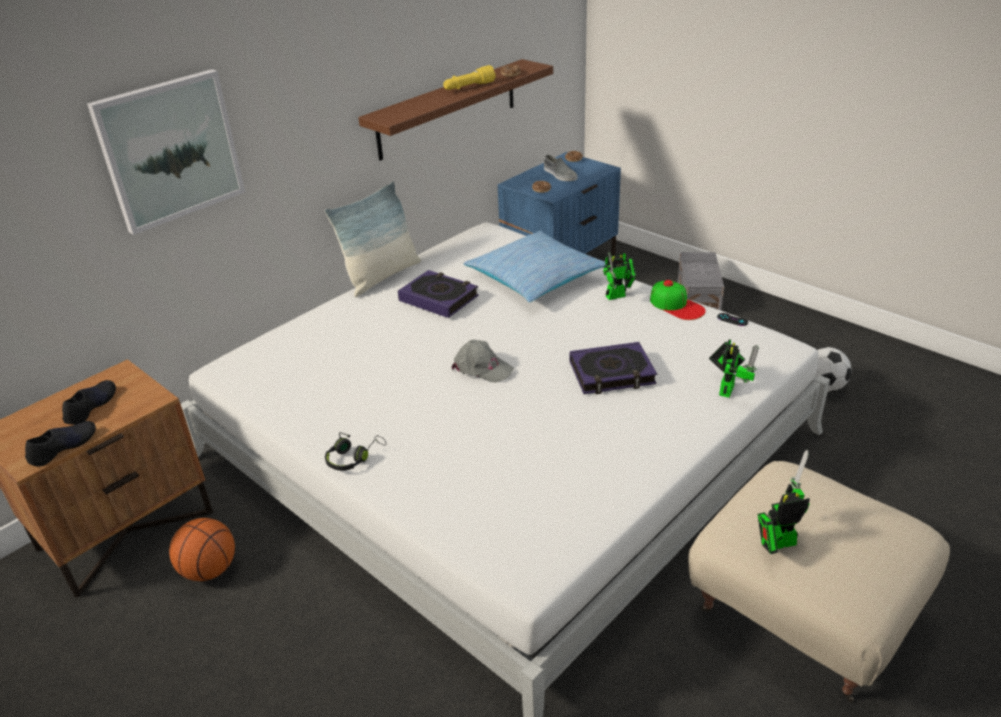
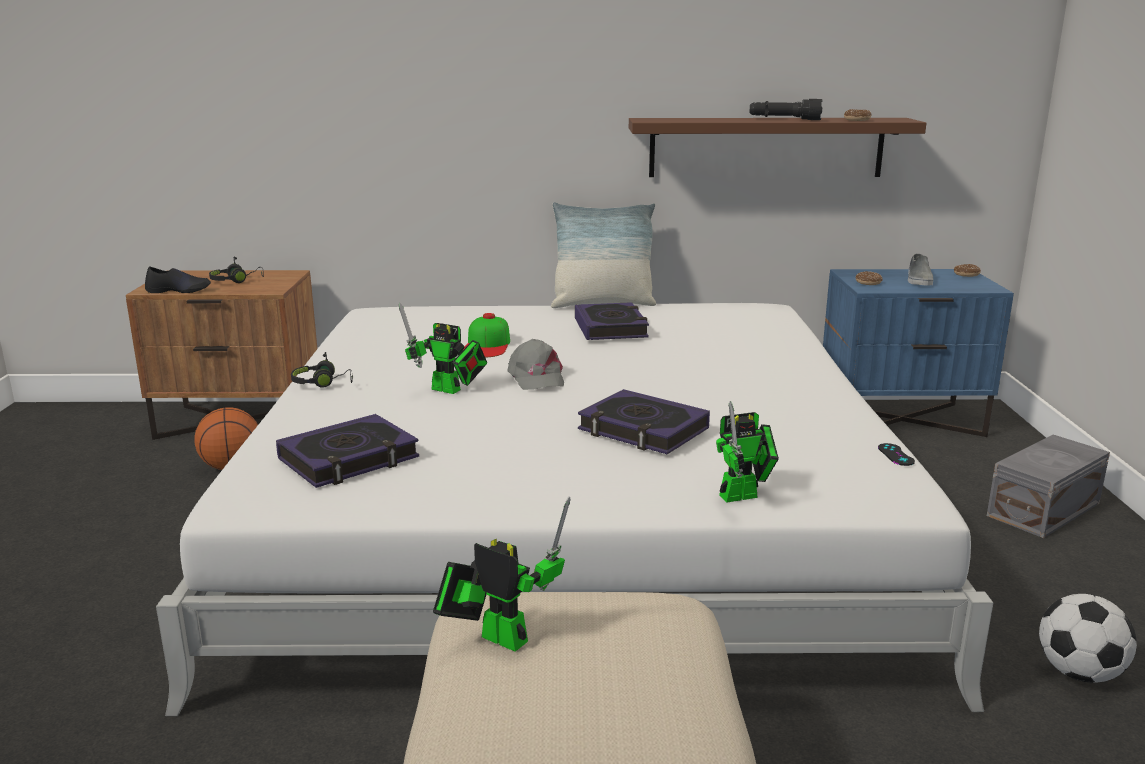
camera: 45 degrees right, 15 degrees down
black shoe [62,380,116,425] -> black headphones [209,257,264,283]
picture [87,69,245,235] -> none
yellow flashlight [443,65,496,90] -> black flashlight [749,99,823,120]
pillow [463,230,605,302] -> none
toy robot [603,252,636,300] -> toy robot moved to [399,302,487,394]
cap [650,280,706,320] -> cap moved to [463,313,510,358]
none -> book [276,414,419,488]

